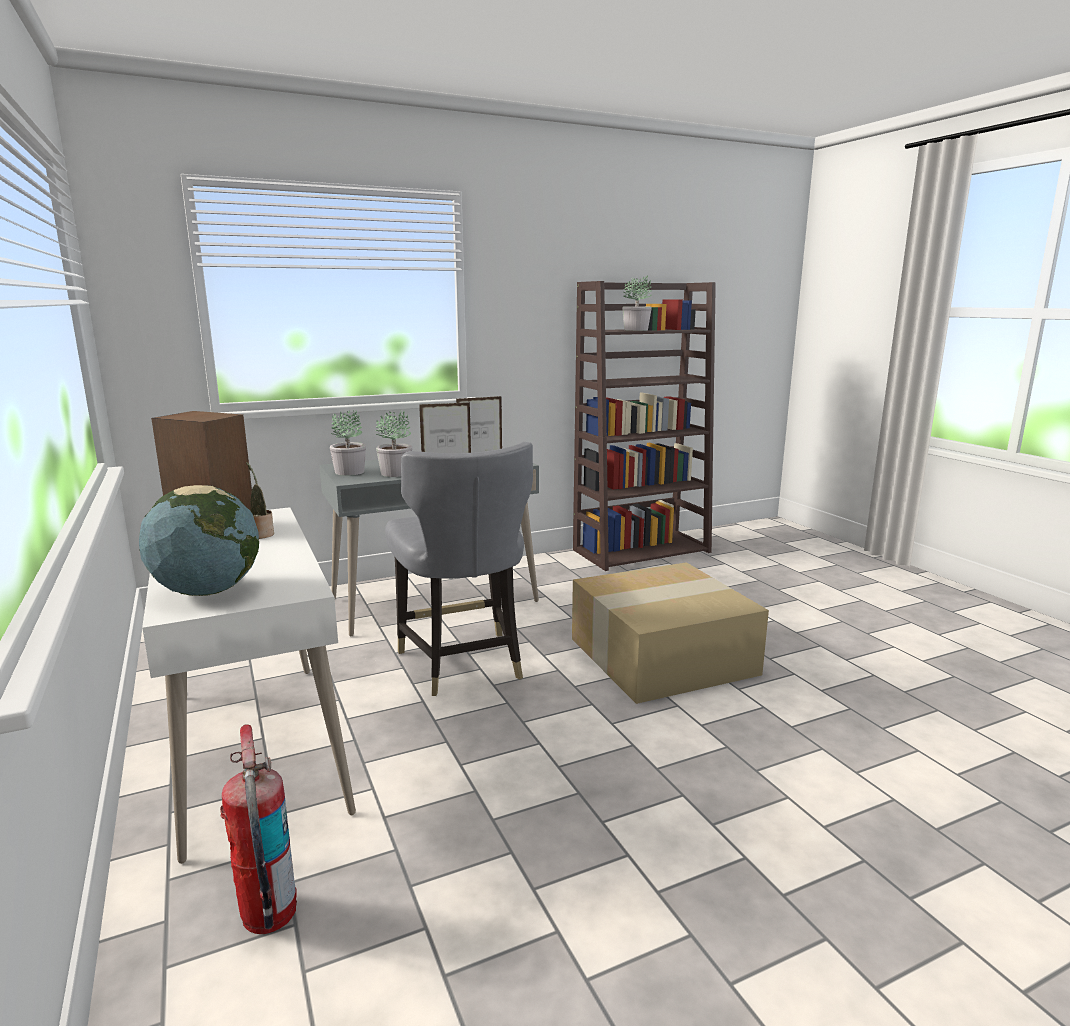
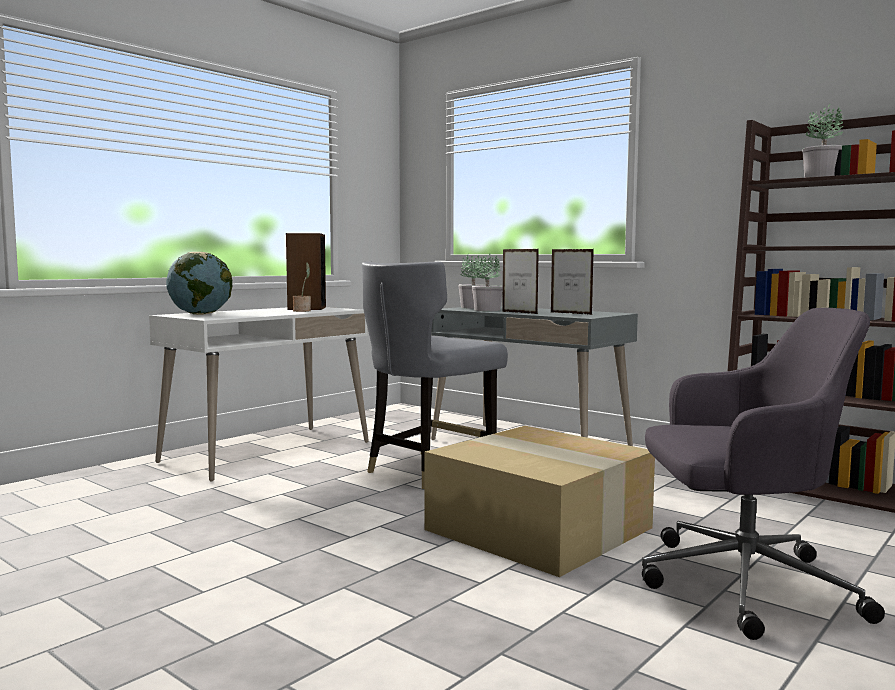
camera: 65 degrees right, 10 degrees down
fire extinguisher [220,724,297,934] -> none
none -> grey office chair [642,308,885,640]

